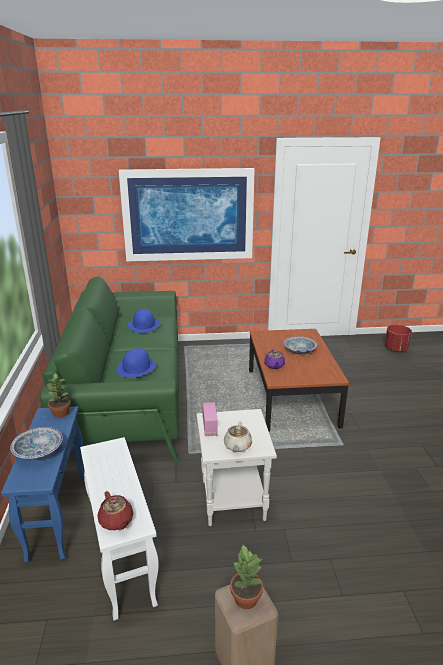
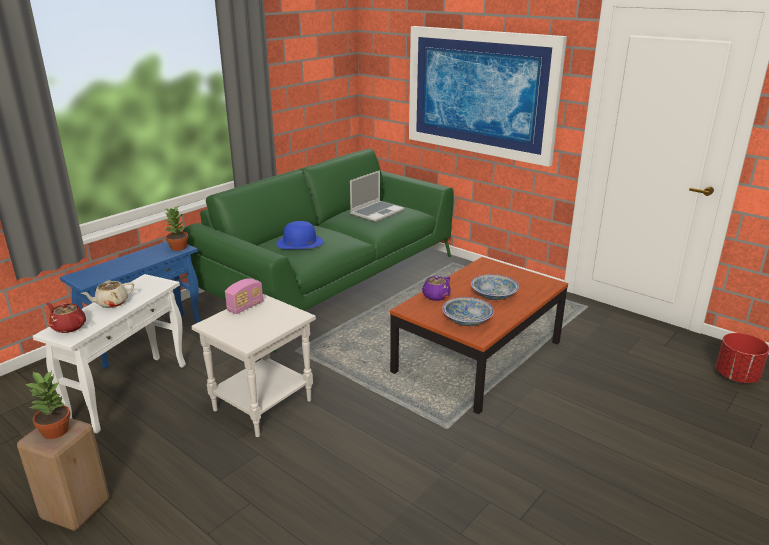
camera: 45 degrees right, 0 degrees up
bowl [10,427,63,460] -> bowl moved to [442,297,494,326]
red teapot [98,491,133,530] -> red teapot turned 105 degrees clockwise [46,302,86,333]
blue hat [128,309,160,333] -> laptop [350,170,404,222]
beige teapot [224,422,252,452] -> beige teapot moved to [81,280,134,308]

